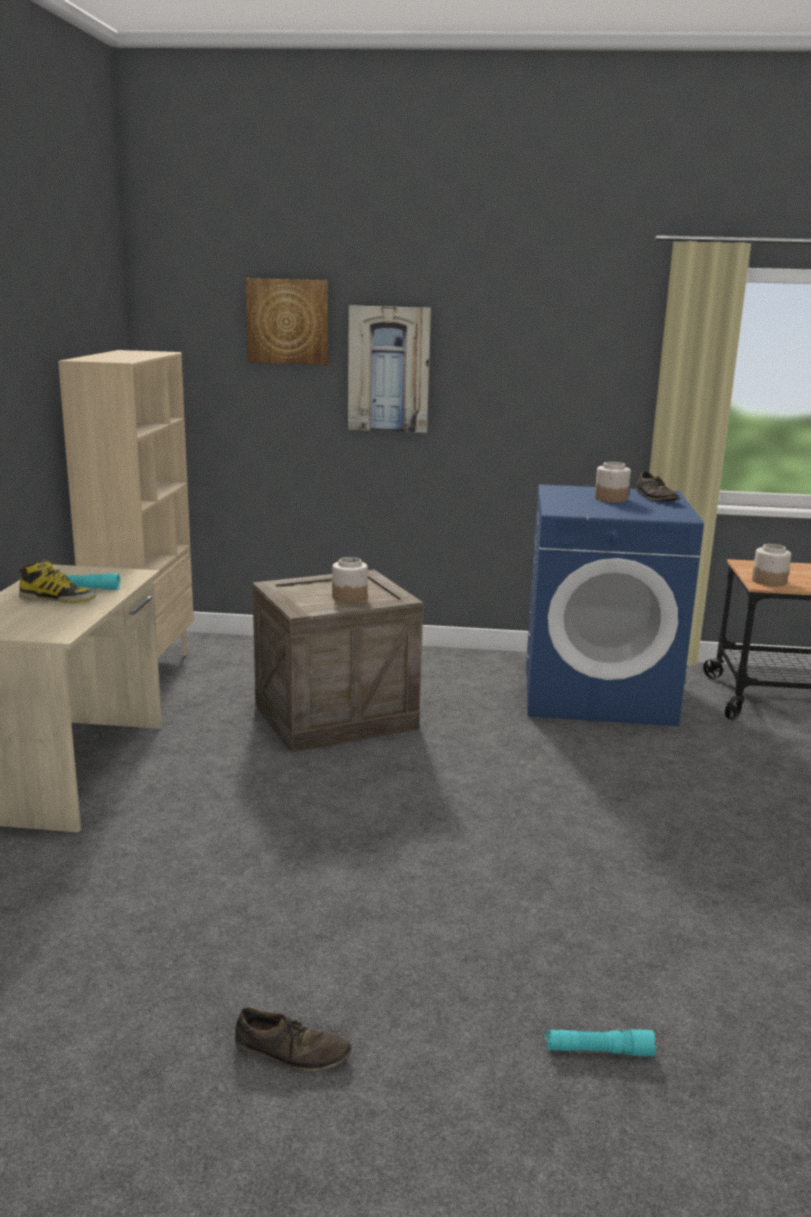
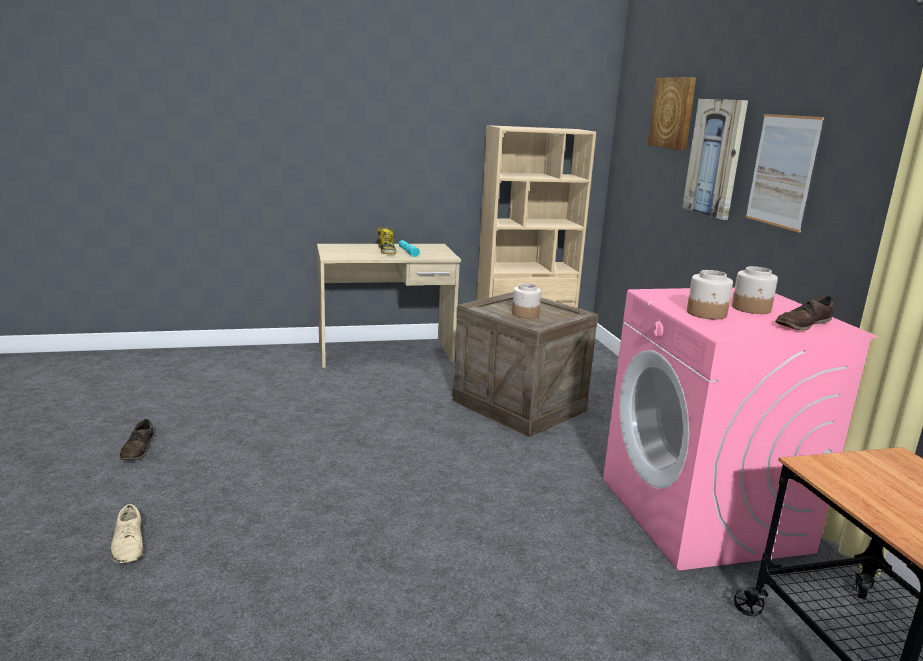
camera: 70 degrees right, 0 degrees up
blue washing machine [526,484,704,726] -> pink washing machine [603,287,876,571]
turquoise flashlight [545,1029,656,1056] -> beige shoe [110,504,144,563]
jar [752,544,791,586] -> jar moved to [687,270,733,320]
none -> picture [746,114,824,233]

